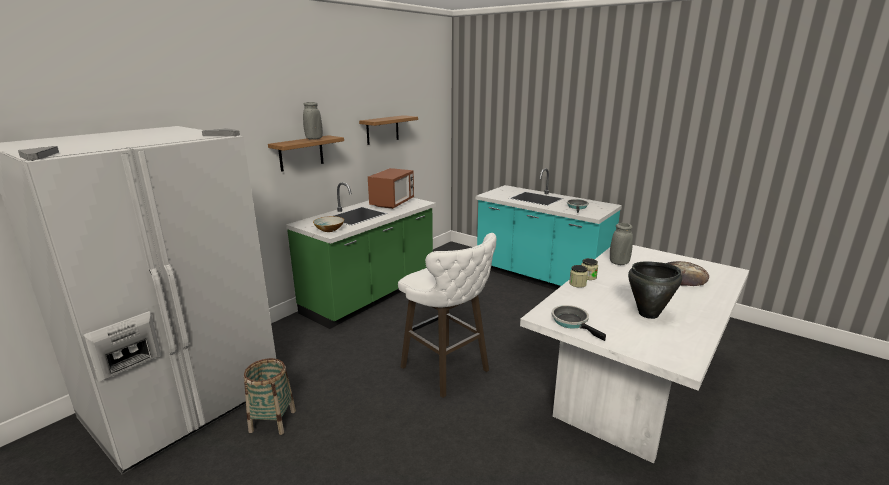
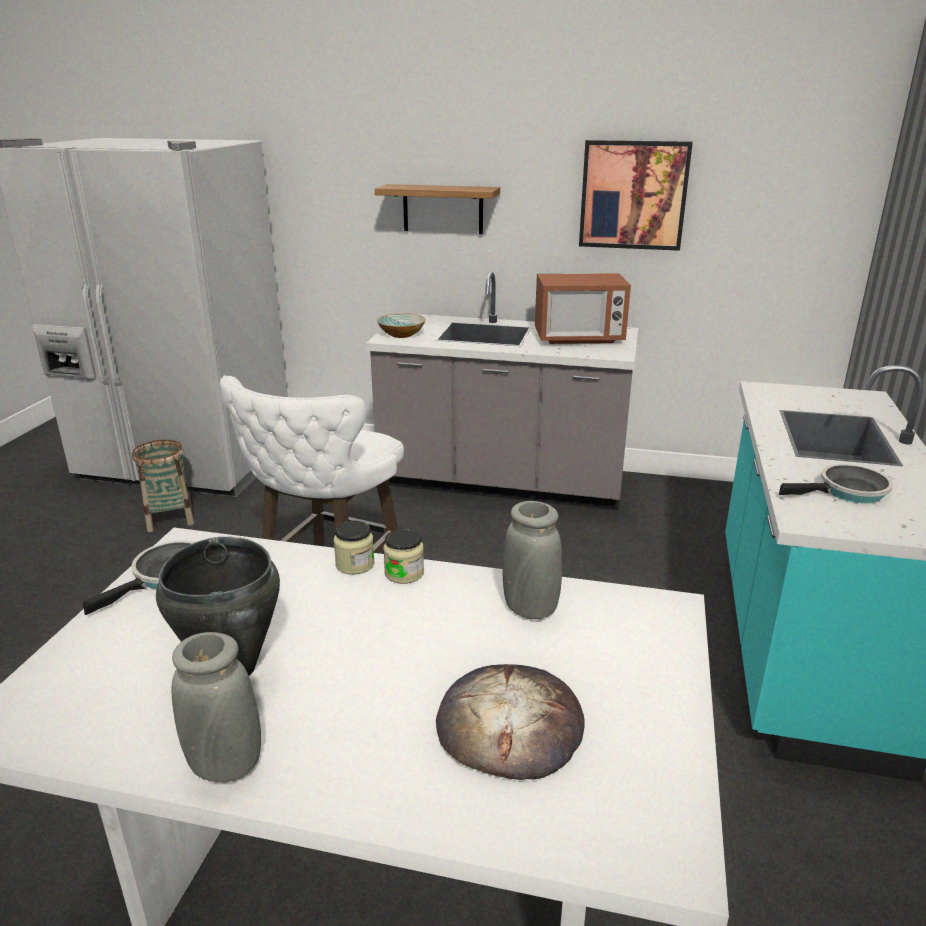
camera: 65 degrees right, 5 degrees up
green counter [286,182,436,329] -> grey counter [366,272,638,510]
grey vase [303,102,323,140] -> grey vase moved to [171,632,261,782]
shelf [359,115,418,145] -> picture [579,140,693,251]

